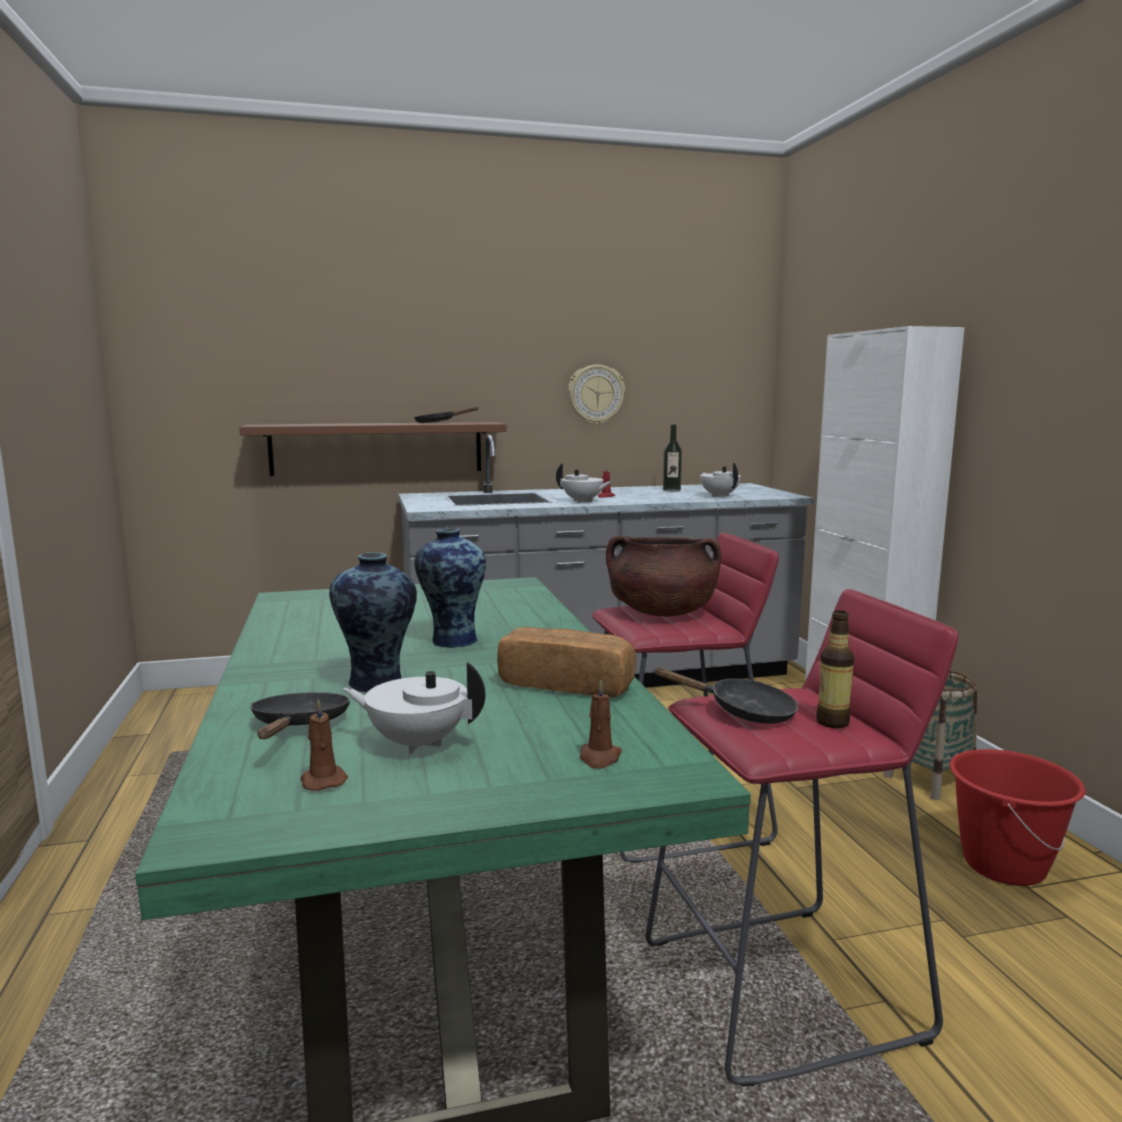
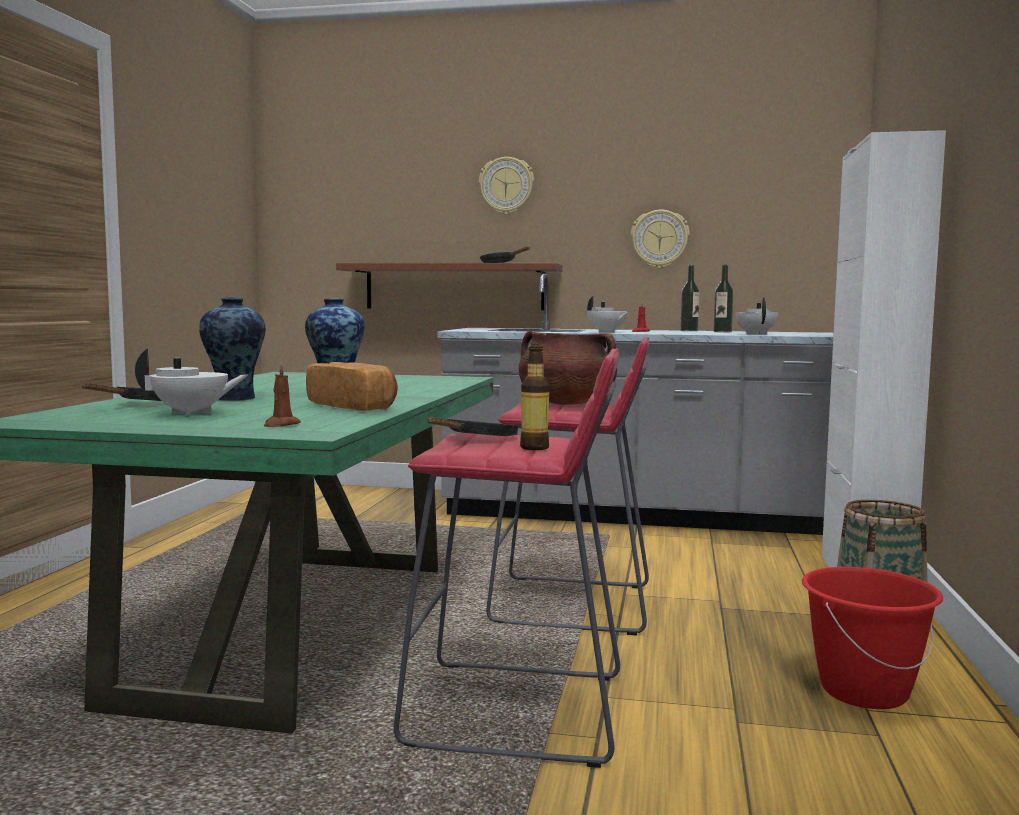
camera: 25 degrees right, 5 degrees down
brown candle [301,699,348,791] -> none
white teapot [342,662,485,754] -> white teapot turned 135 degrees clockwise [135,349,248,416]
black frying pan [653,667,798,724] -> black frying pan turned 105 degrees counterclockwise [428,417,519,436]
none -> wall clock [479,157,534,215]
none -> bottle [680,265,700,331]

